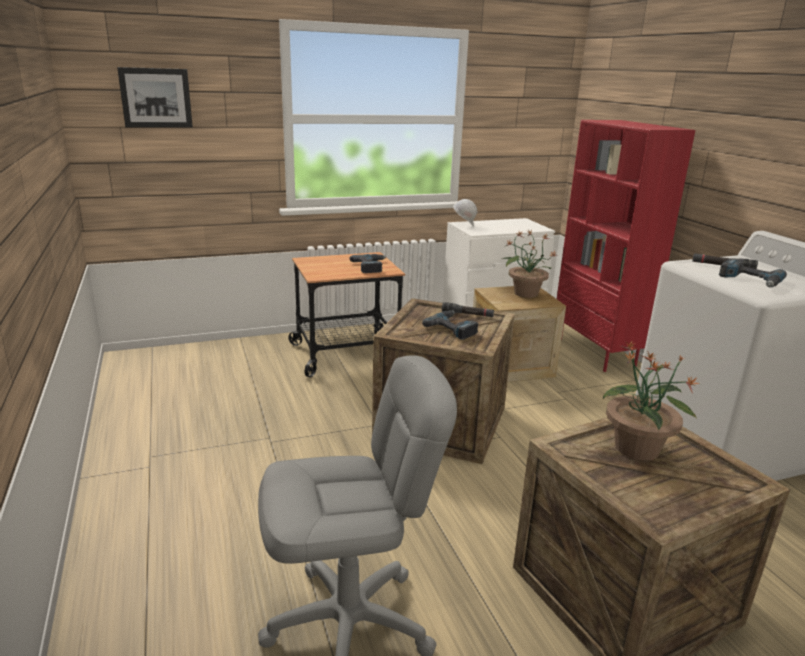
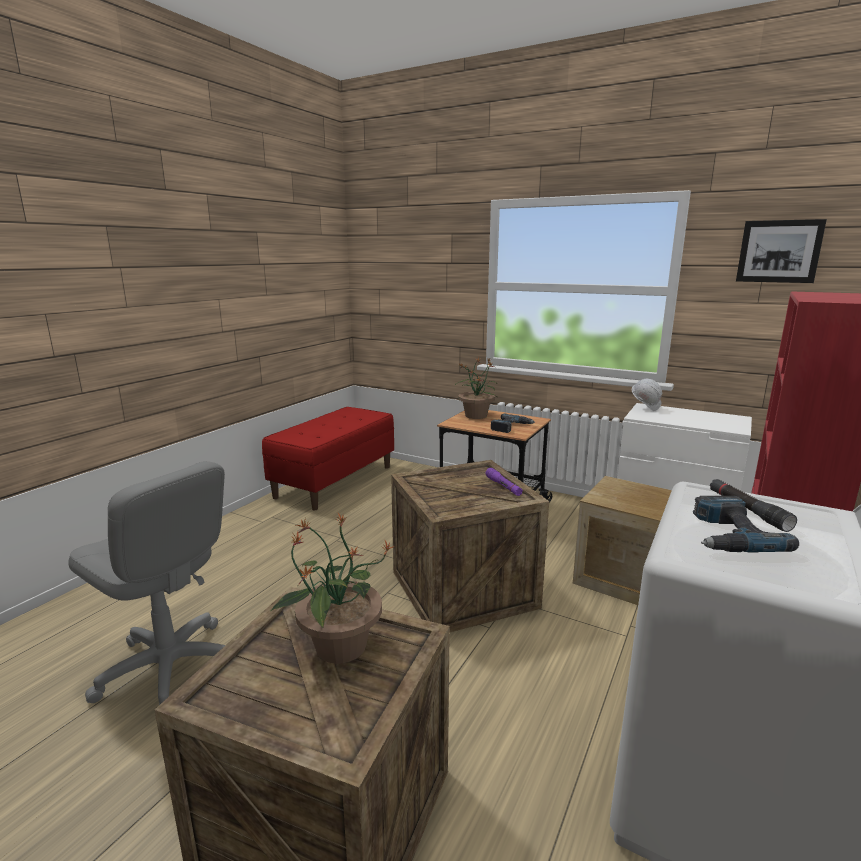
camera: 50 degrees right, 5 degrees down
picture [117,67,193,128] -> picture moved to [736,219,827,283]
power drill [422,310,479,340] -> none
black flashlight [442,302,494,317] -> purple flashlight [485,468,523,496]
potted plant [502,229,558,298] -> potted plant moved to [454,357,497,419]
none -> red bench [262,407,394,510]

